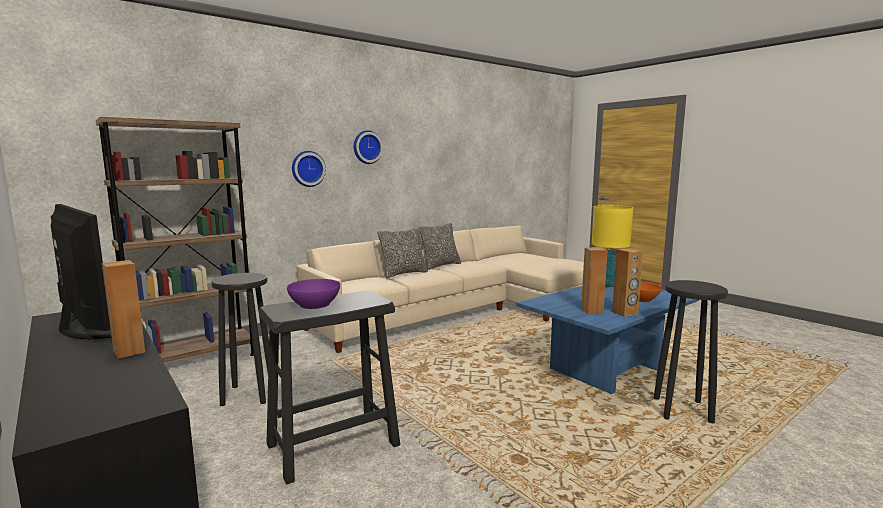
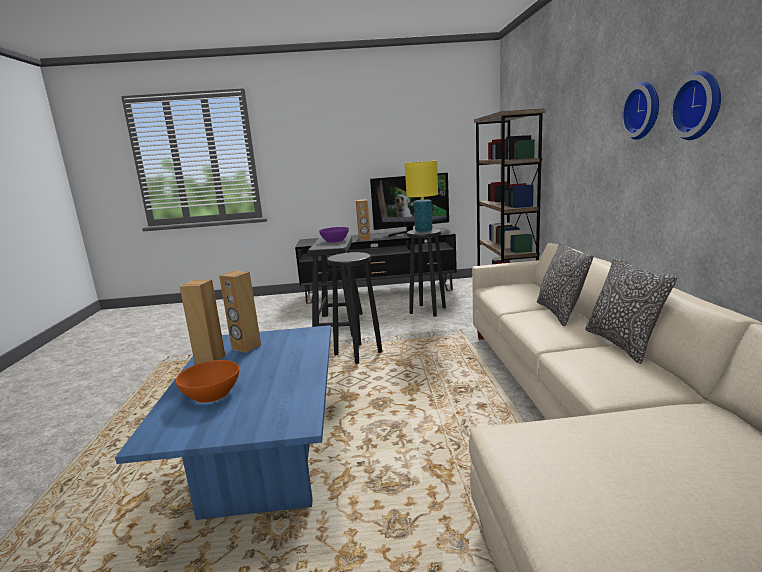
camera: 125 degrees right, 5 degrees up
wall clock [292,151,326,187] -> wall clock moved to [668,71,721,140]
yellow table lamp [592,205,633,287] -> yellow table lamp moved to [405,161,438,232]
black stool [654,280,728,423] -> black stool moved to [327,252,382,364]

